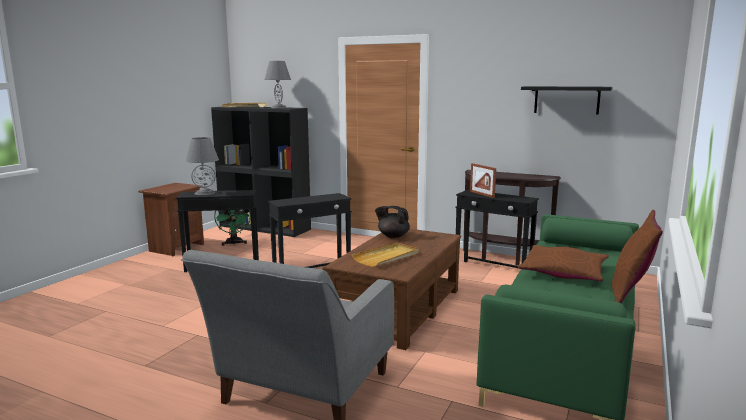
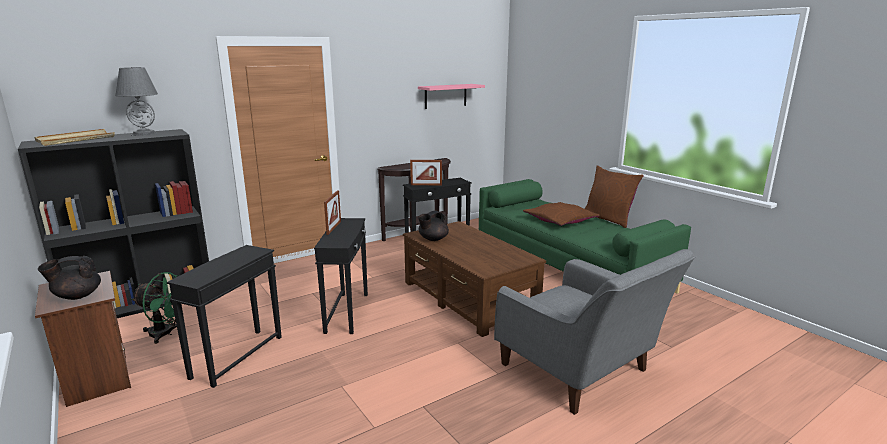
camera: 60 degrees left, 5 degrees up
grey table lamp [186,137,219,195] -> none
beige tray [352,242,419,267] -> none
black shelf [521,86,612,115] -> pink shelf [418,84,485,109]
none -> black teapot [38,256,101,300]
none -> picture frame [324,190,341,235]

